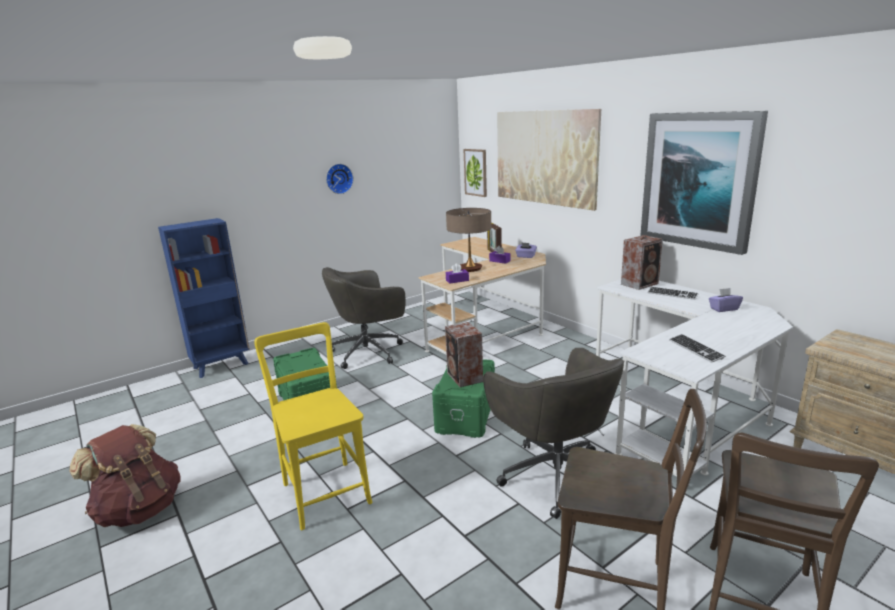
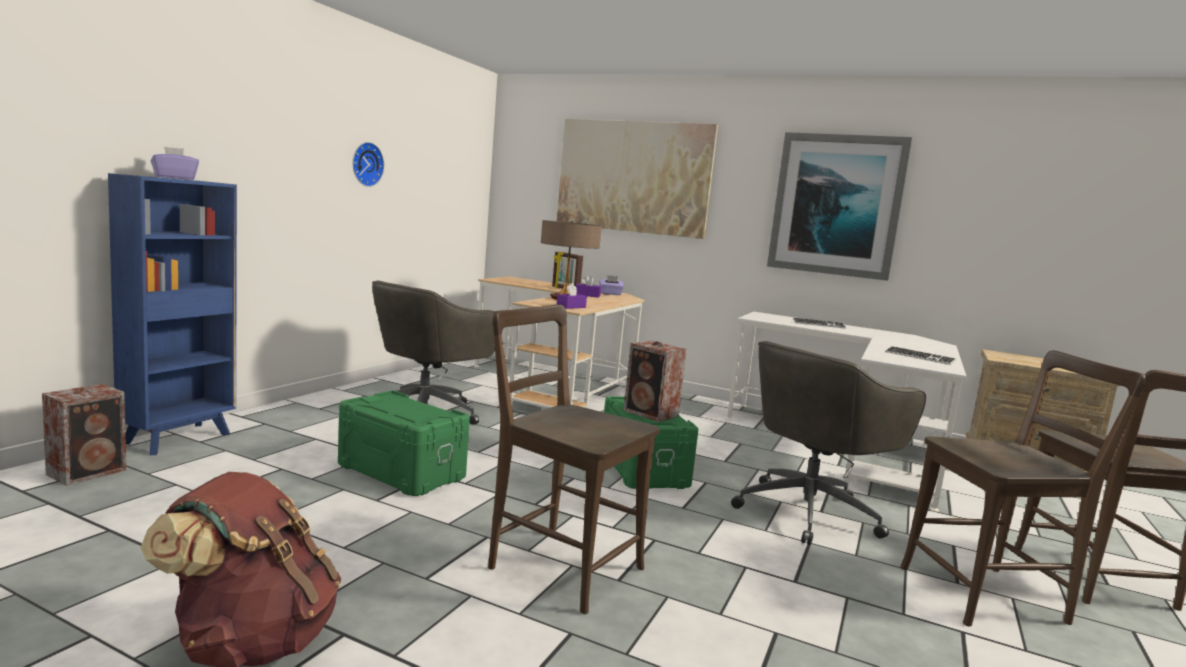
camera: 30 degrees left, 10 degrees down
yellow chair [254,322,372,530] -> brown chair [488,305,660,614]
picture [463,149,487,197] -> none
grey office chair [483,348,625,519] -> grey office chair turned 105 degrees clockwise [731,341,926,545]
speaker [621,235,663,290] -> speaker moved to [42,384,126,486]
purple tissue box [709,288,743,312] -> purple tissue box moved to [151,147,199,180]

